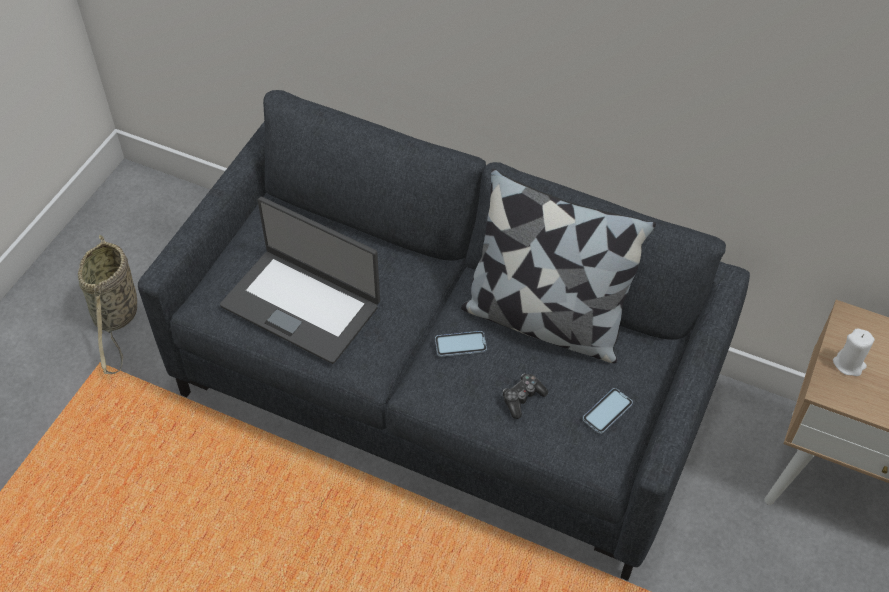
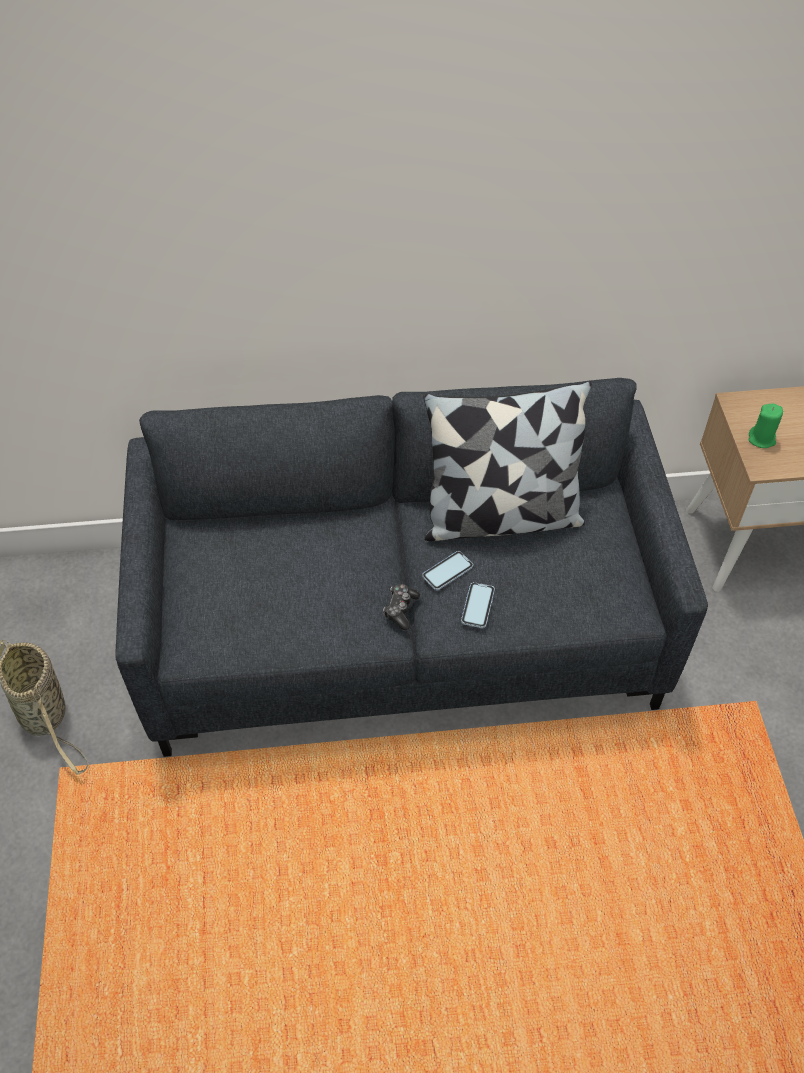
camera: 30 degrees left, 0 degrees up
laptop [220,197,380,364] -> none
game controller [502,374,548,419] -> game controller moved to [383,584,420,630]
phone [583,388,633,434] -> phone moved to [461,582,495,628]
white candle [833,328,875,376] -> green candle [749,404,783,448]

